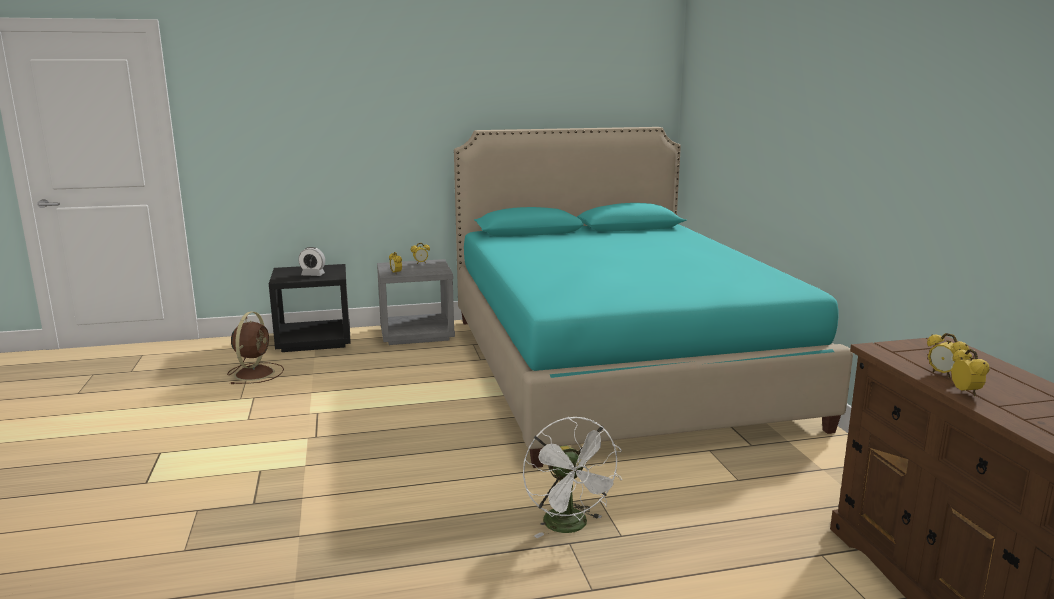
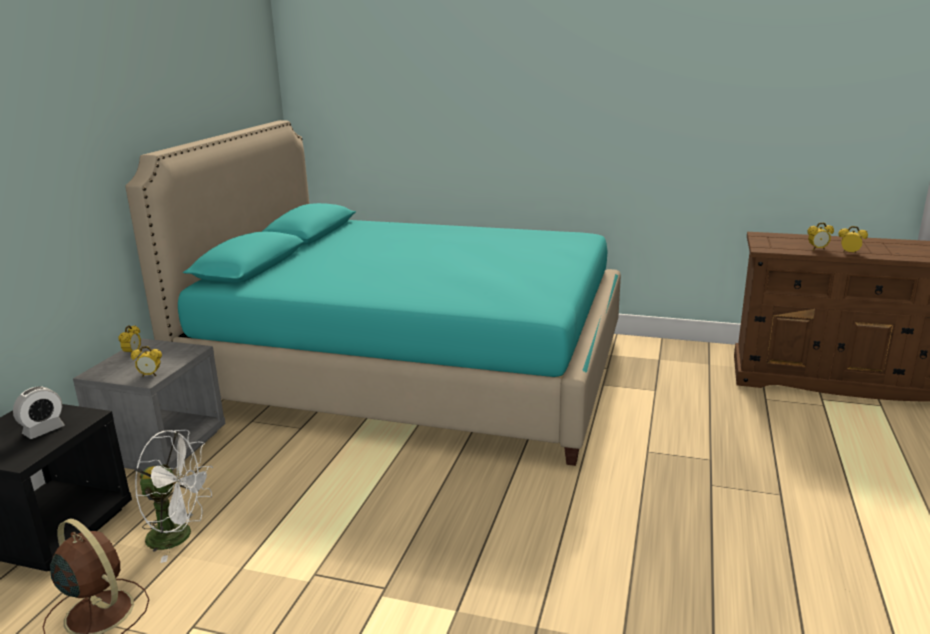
camera: 60 degrees left, 5 degrees up
white fan [523,417,622,538] -> white fan moved to [135,430,213,563]

